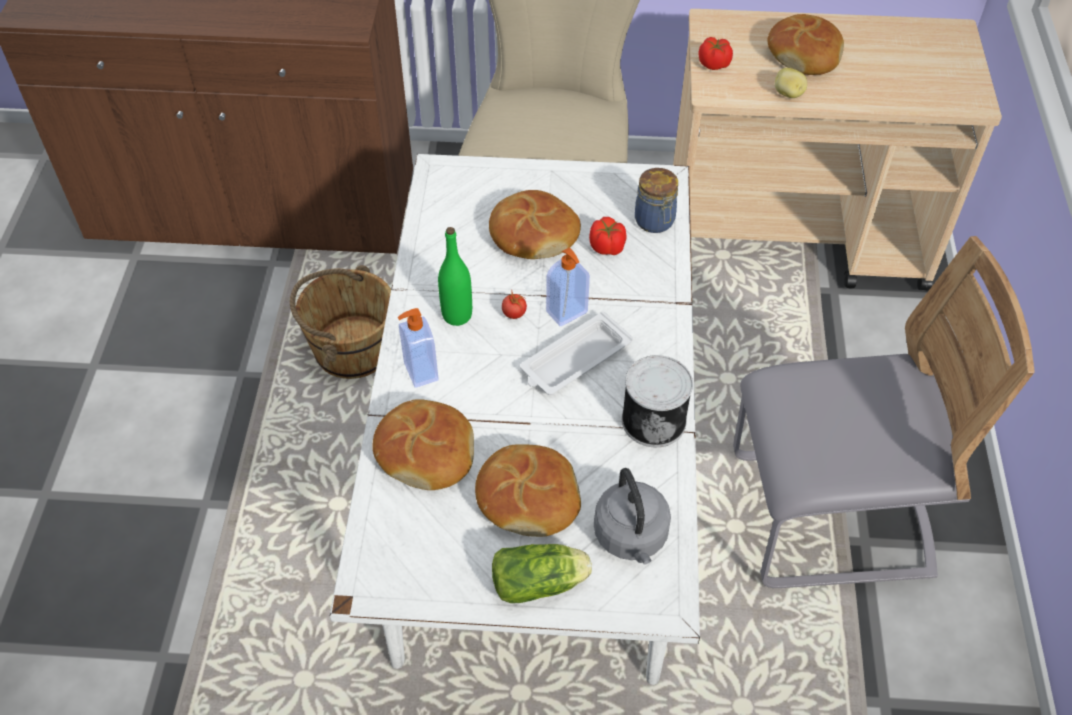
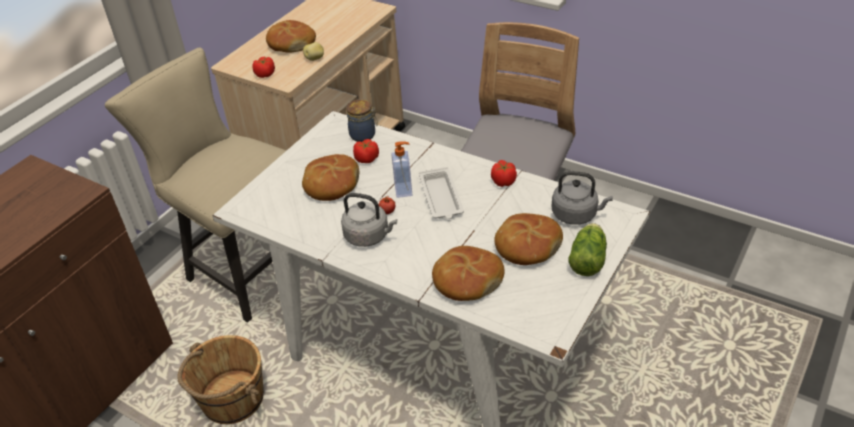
camera: 60 degrees left, 10 degrees down
soap dispenser [398,308,439,388] -> none
green bottle [438,227,472,326] -> grey kettle [341,193,397,247]
can [622,355,693,447] -> tomato [491,160,517,187]

